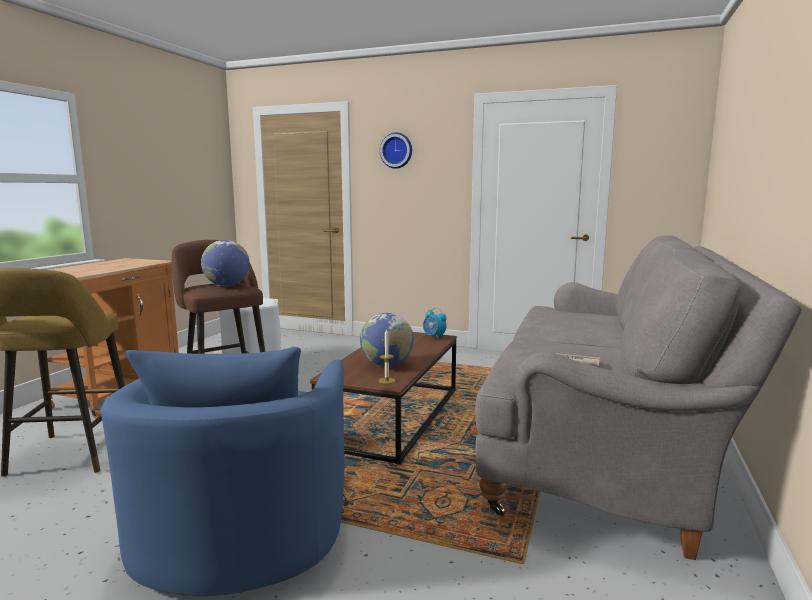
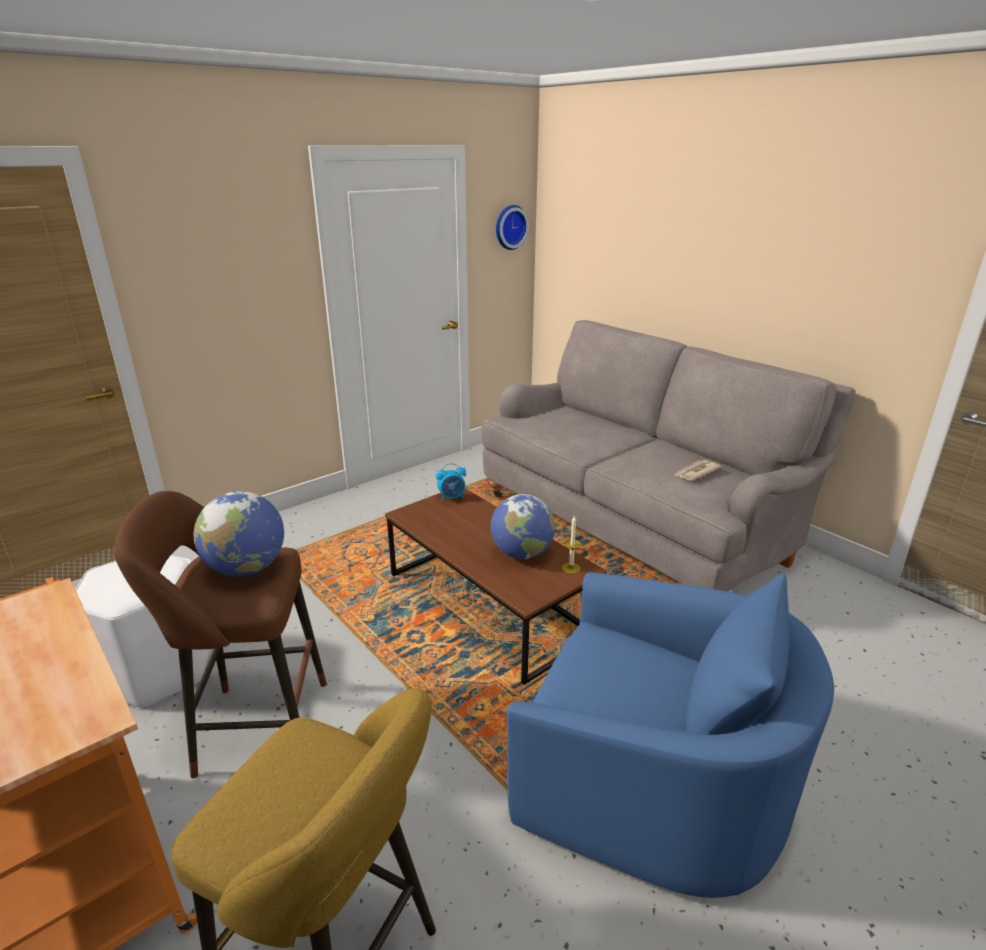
camera: 60 degrees left, 15 degrees up
wall clock [380,132,412,169] -> wall clock moved to [496,205,529,250]

